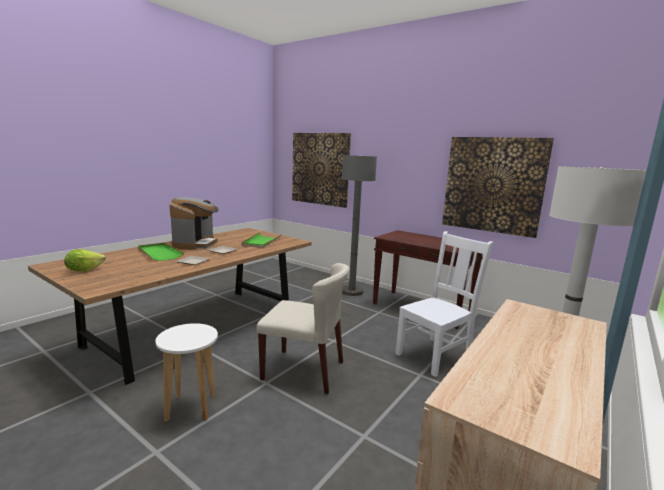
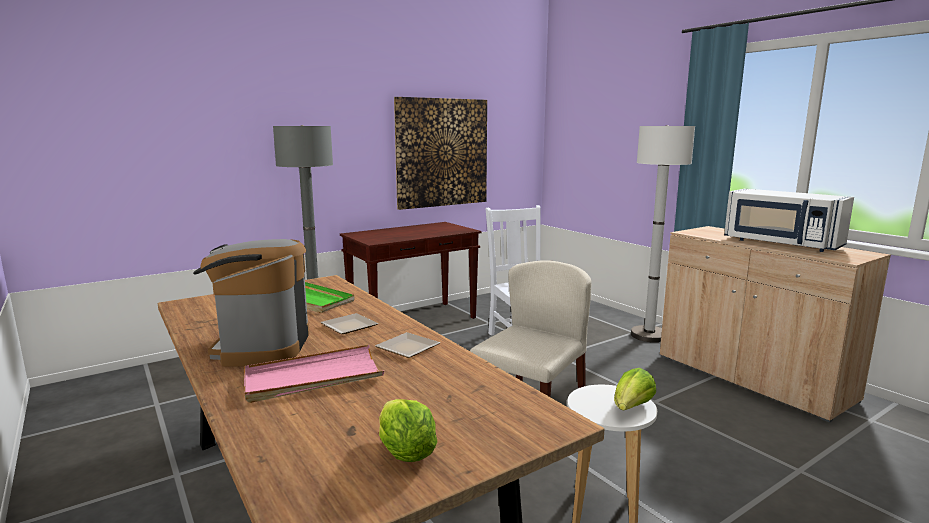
camera: 70 degrees left, 0 degrees up
green tray [138,243,184,261] -> pink tray [244,345,384,403]
coffee machine [169,197,219,250] -> coffee machine turned 120 degrees counterclockwise [193,239,309,366]
picture [292,133,351,208] -> none
none -> lettuce [614,368,656,410]
none -> white microwave [724,189,854,252]

